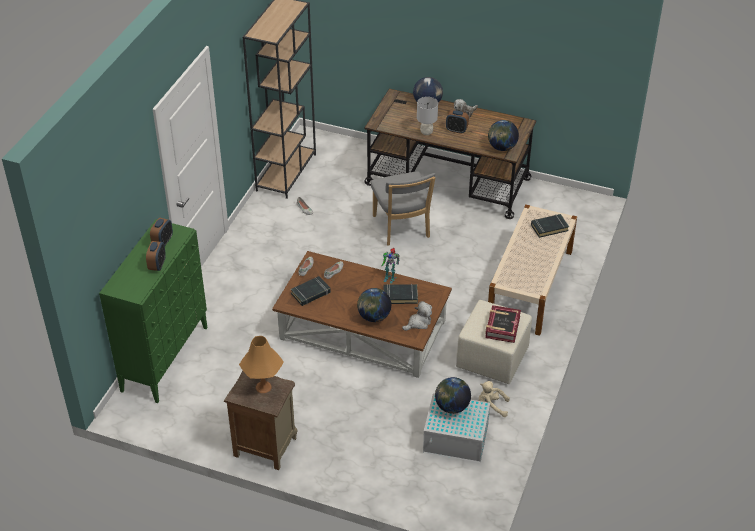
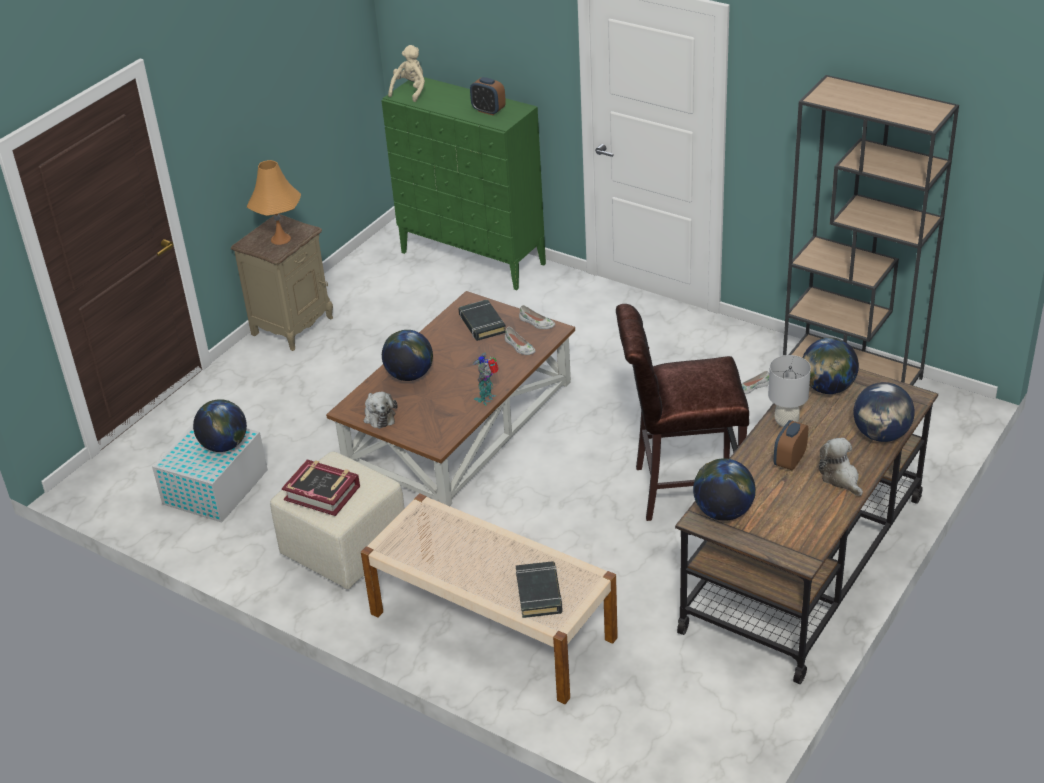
camera: 105 degrees right, 5 degrees down
alarm clock [146,241,166,271] -> none
grey chair [371,171,435,246] -> brown stool [616,304,749,521]
black book [383,284,418,304] -> none
beige plush toy [479,381,510,417] -> beige plush toy moved to [388,45,425,102]
none -> globe [803,338,859,394]

